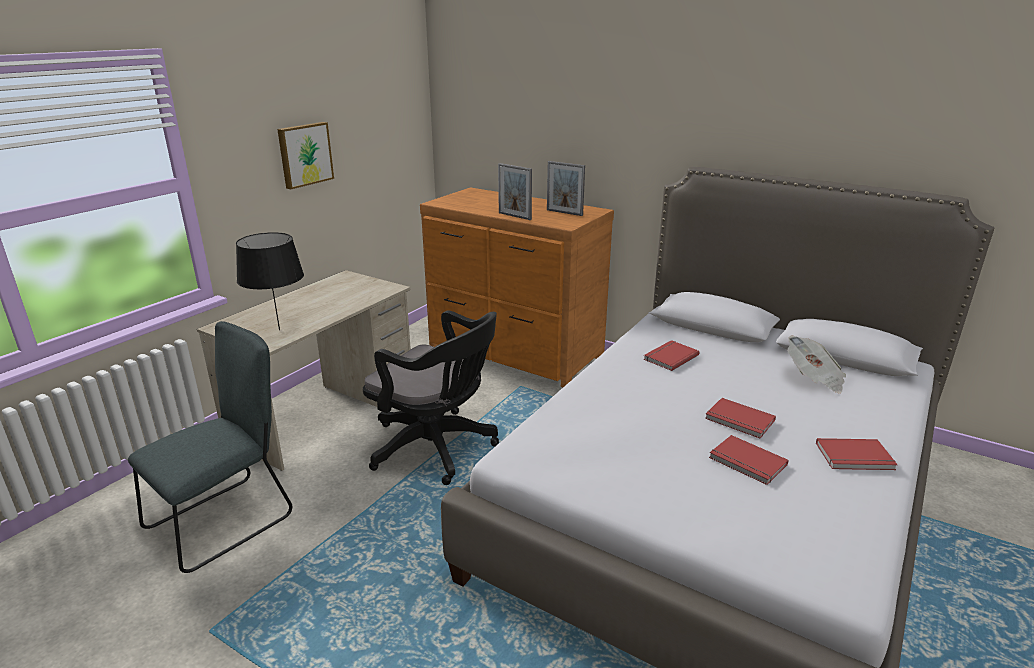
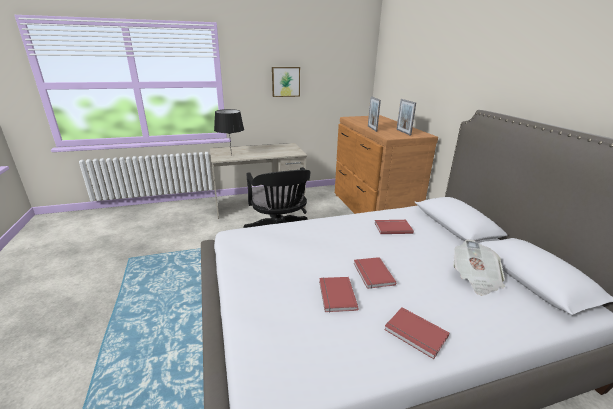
camera: 40 degrees right, 0 degrees up
grey chair [128,321,292,573] -> none

